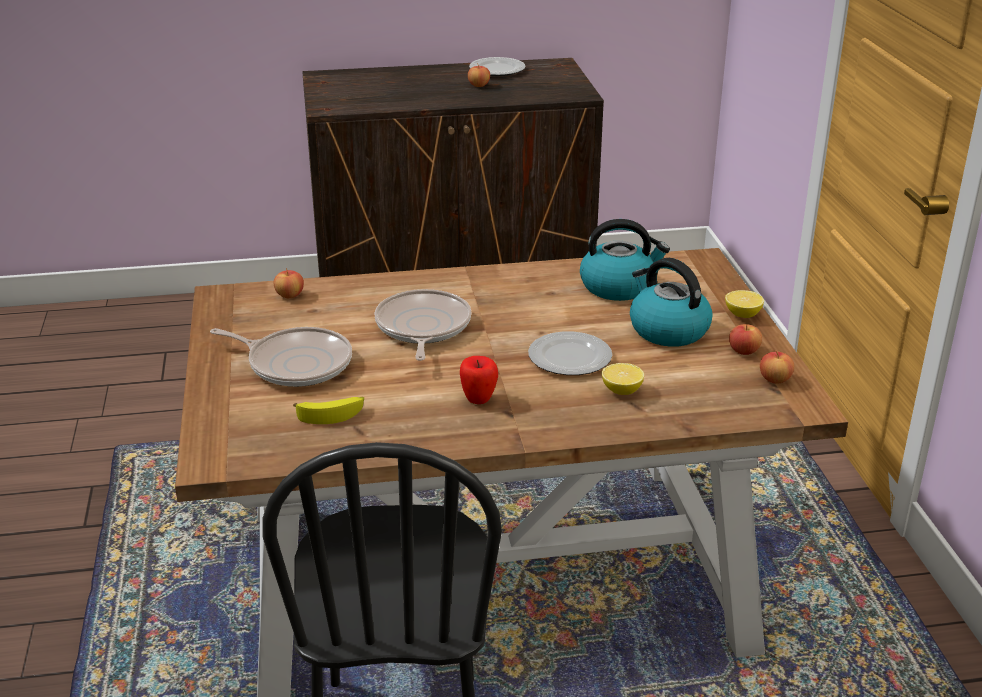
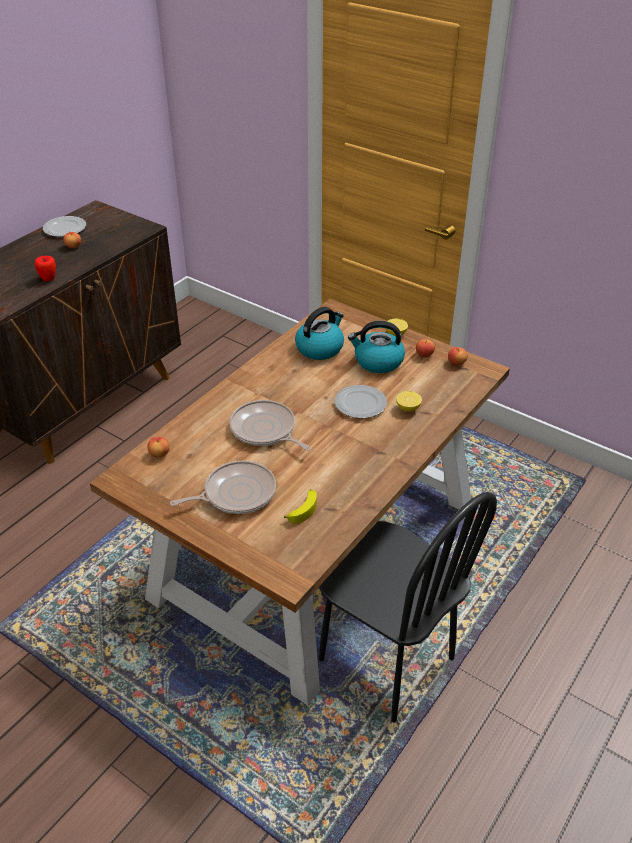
camera: 45 degrees left, 10 degrees up
apple [460,356,498,404] -> apple moved to [35,256,56,281]

